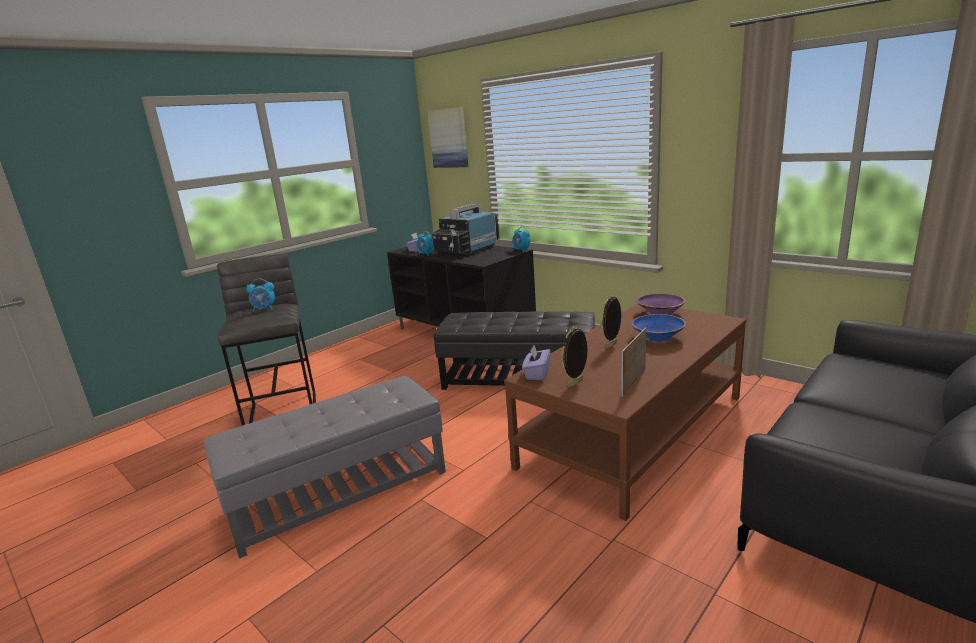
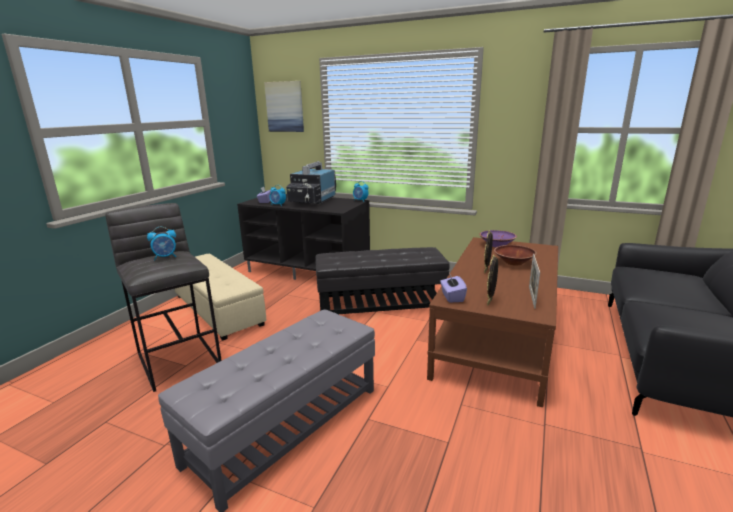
camera: 20 degrees left, 0 degrees up
blue bowl [631,314,686,342] -> brown bowl [494,245,537,266]
none -> beige ottoman [175,254,266,340]

